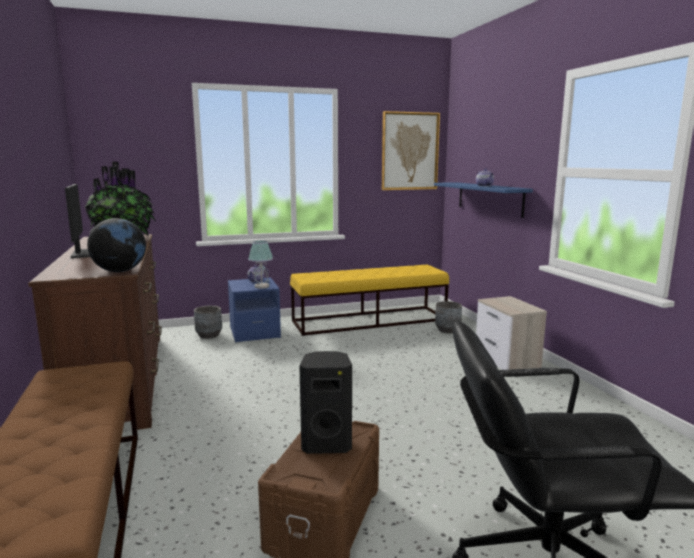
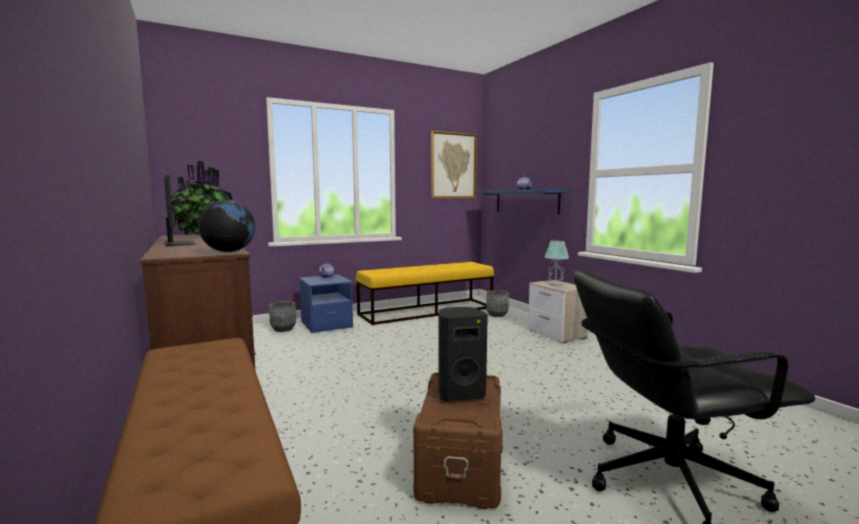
camera: 10 degrees left, 5 degrees down
table lamp [248,241,273,289] -> table lamp moved to [544,240,569,286]

